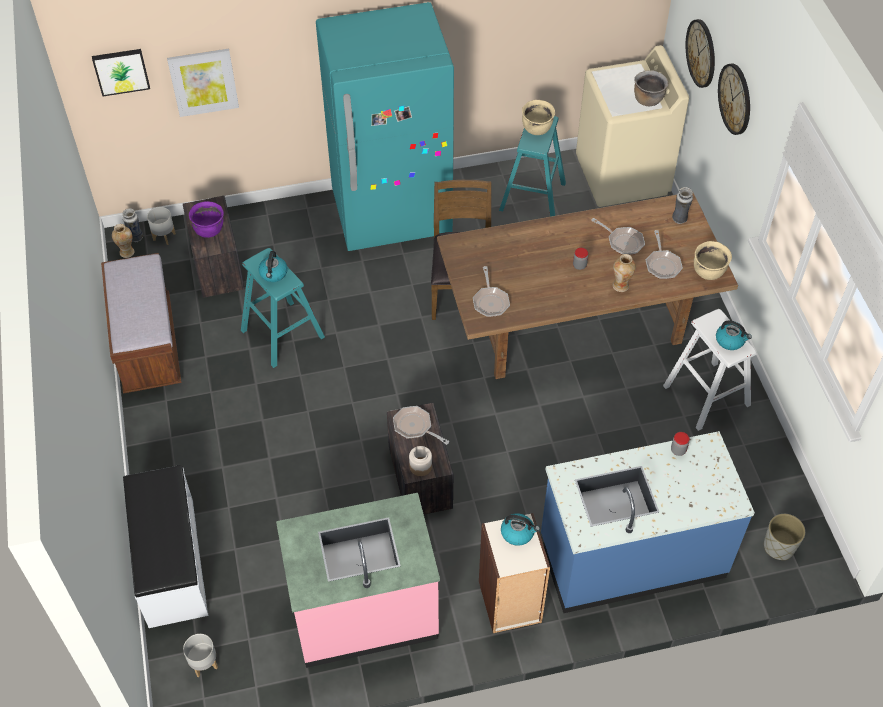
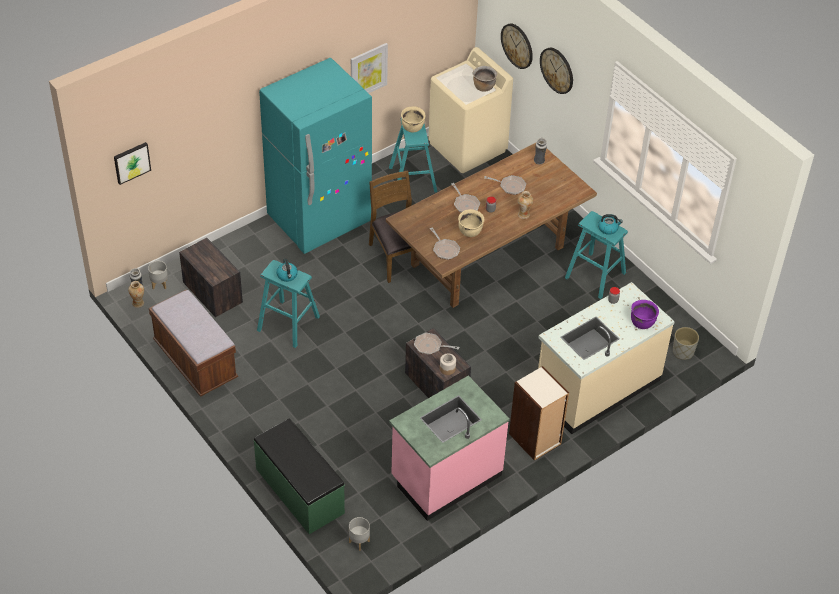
camera: 25 degrees left, 5 degrees down
white bench [123,465,208,628] -> green bench [254,418,345,534]
picture [167,49,239,117] -> picture moved to [351,43,388,93]
purple cooking pot [189,201,224,238] -> purple cooking pot moved to [631,300,659,329]
kettle [501,513,540,546] -> none
blue counter [541,431,755,613] -> beige counter [538,282,675,434]
frying pan [646,230,683,279] -> frying pan moved to [451,183,480,213]
white stool [663,309,757,431] -> turquoise stool [565,211,628,299]
beige cooking pot [694,241,732,280] -> beige cooking pot moved to [458,209,484,237]

